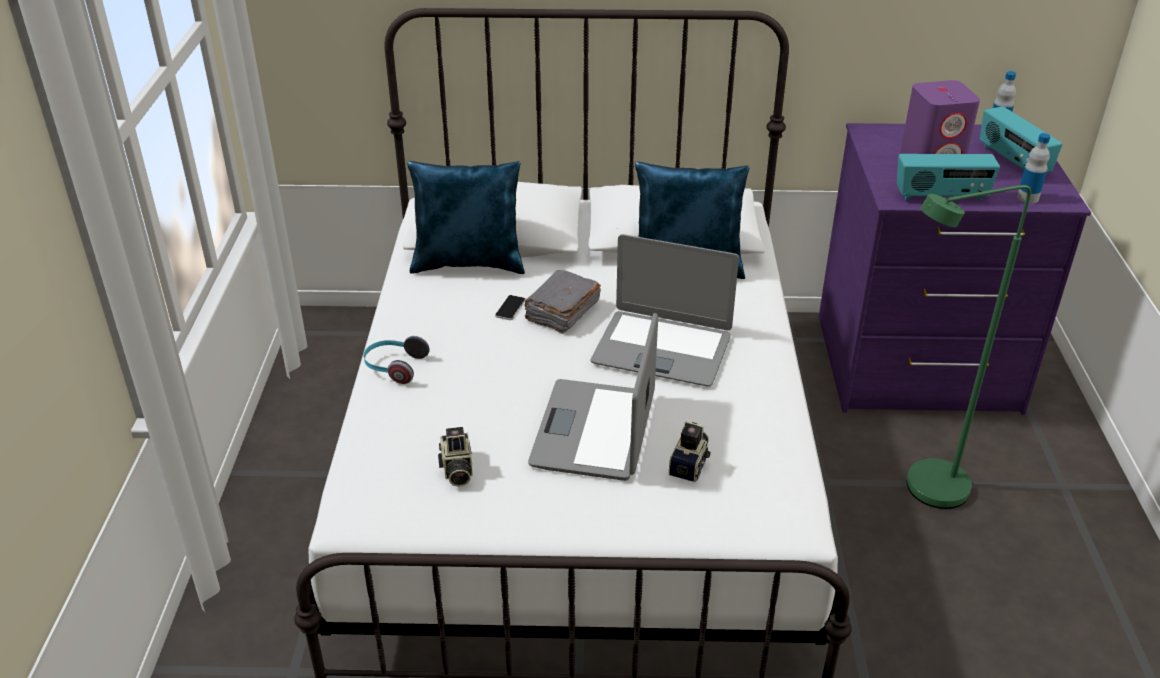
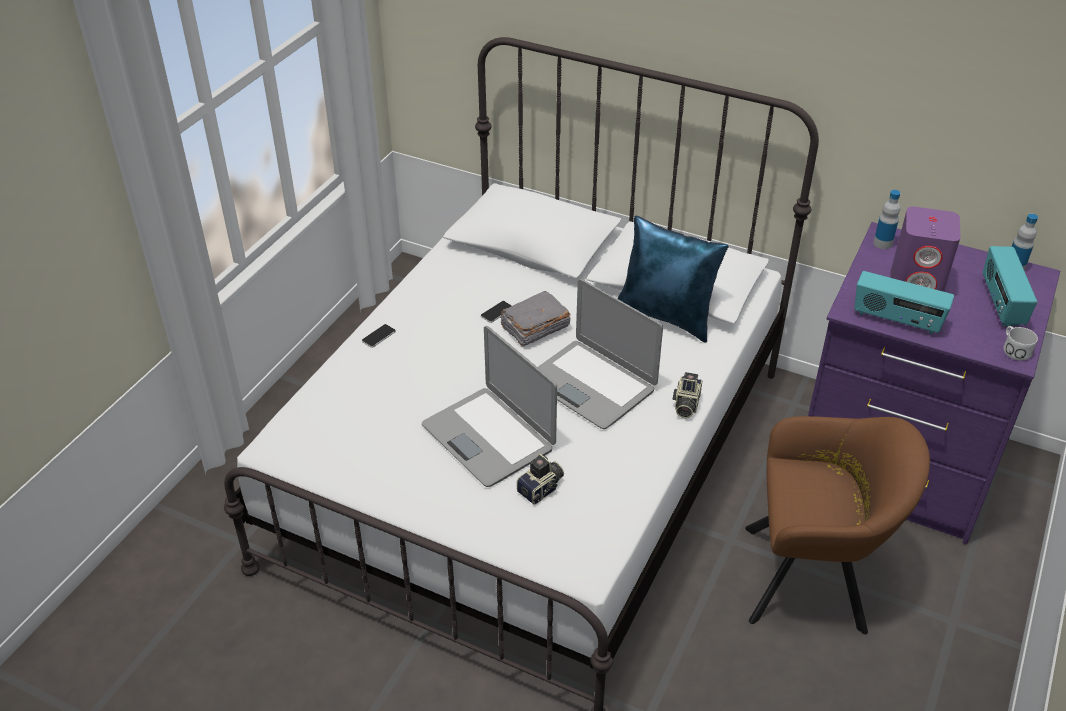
camera: 25 degrees right, 5 degrees up
headphones [364,336,430,384] -> phone [362,324,396,348]
blue pillow [407,161,525,274] -> none
camera [438,427,473,487] -> camera moved to [673,372,703,418]
laptop [528,313,658,481] -> laptop turned 75 degrees counterclockwise [422,326,557,487]
green floor lamp [907,185,1031,509] -> brown armchair [745,416,930,634]
bottle [1017,133,1050,203] -> bottle moved to [873,190,900,249]
none -> white mug [1003,326,1038,361]

